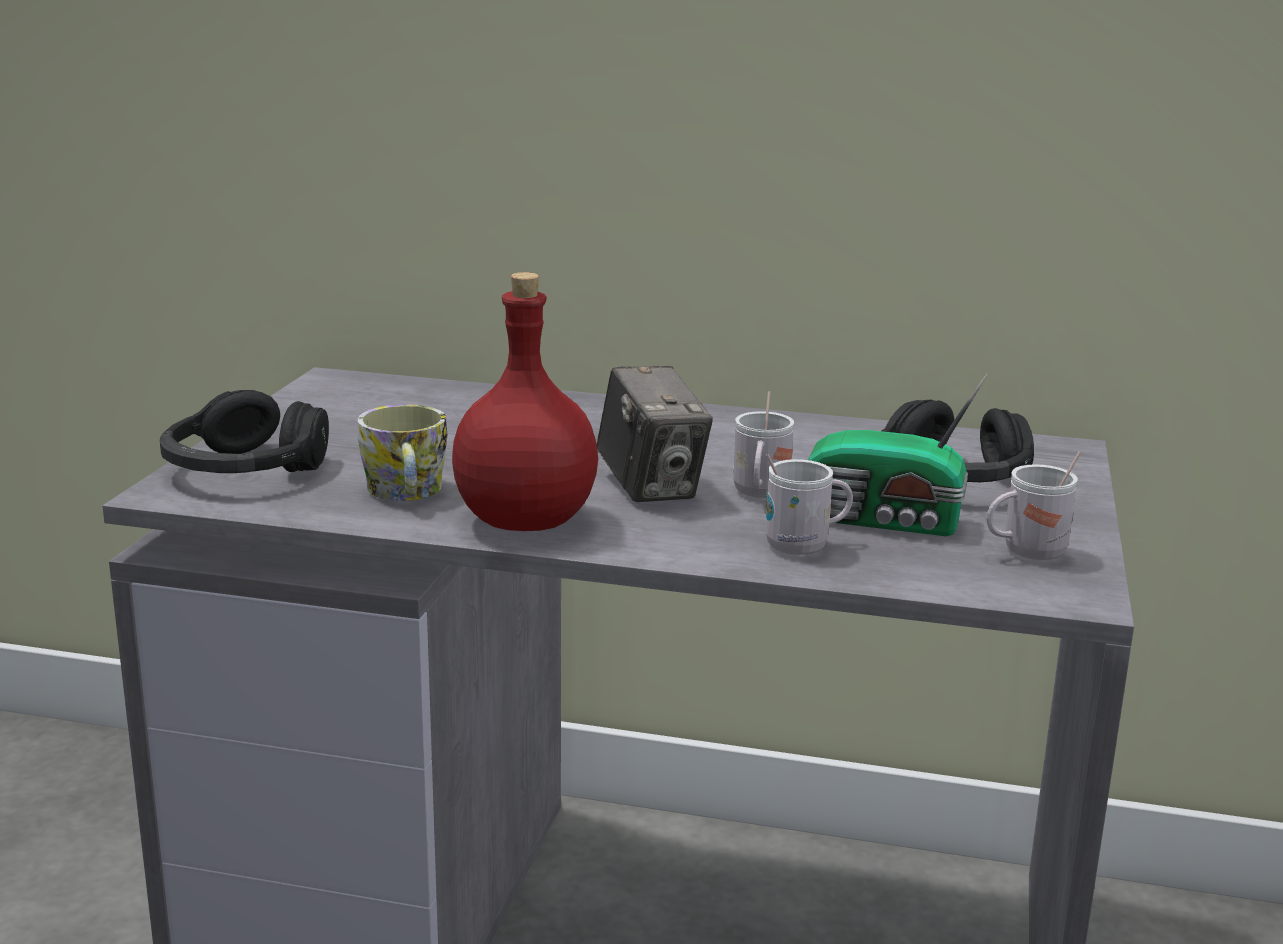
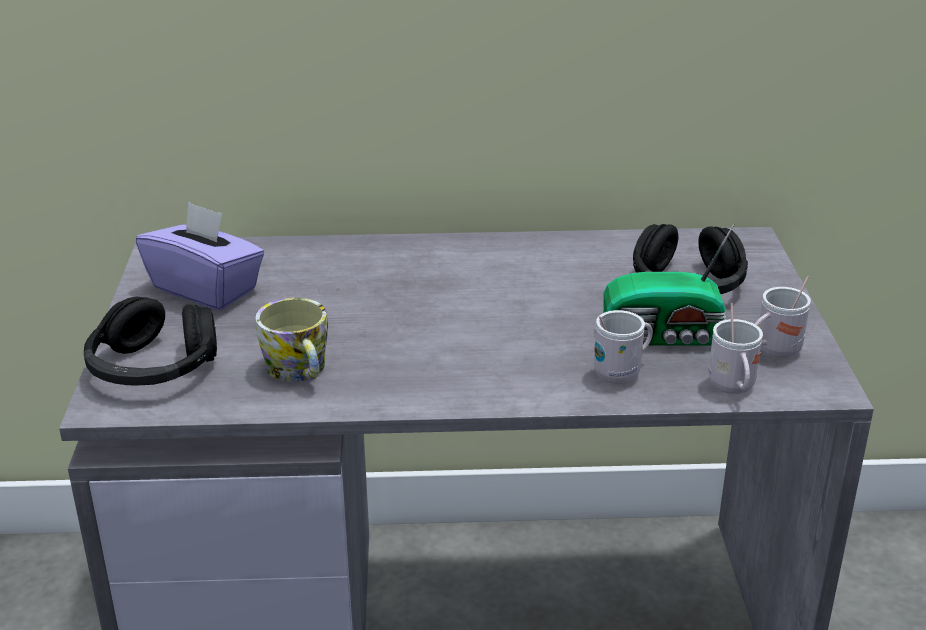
camera: 15 degrees left, 10 degrees up
red bottle [452,272,598,531] -> none
camera [597,366,713,502] -> none
white mug [733,391,794,498] -> white mug moved to [708,303,763,394]
none -> purple tissue box [136,201,265,310]

